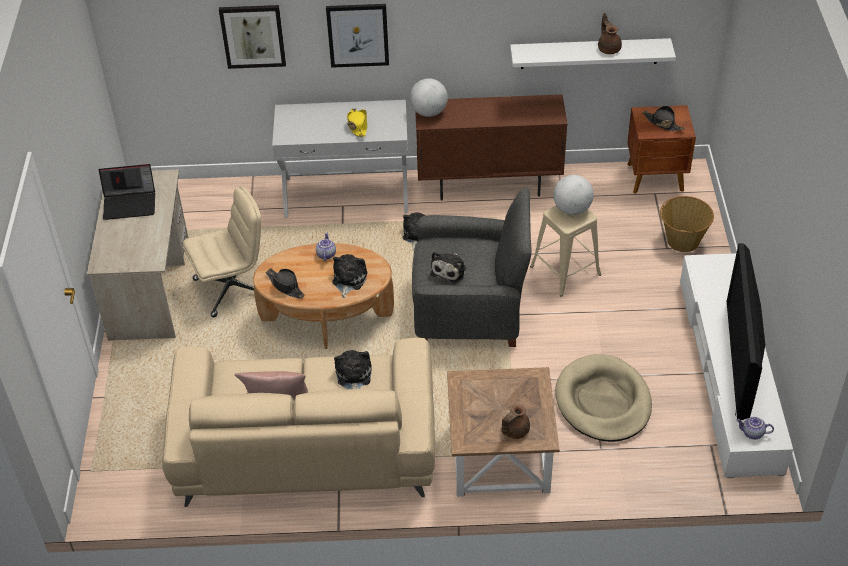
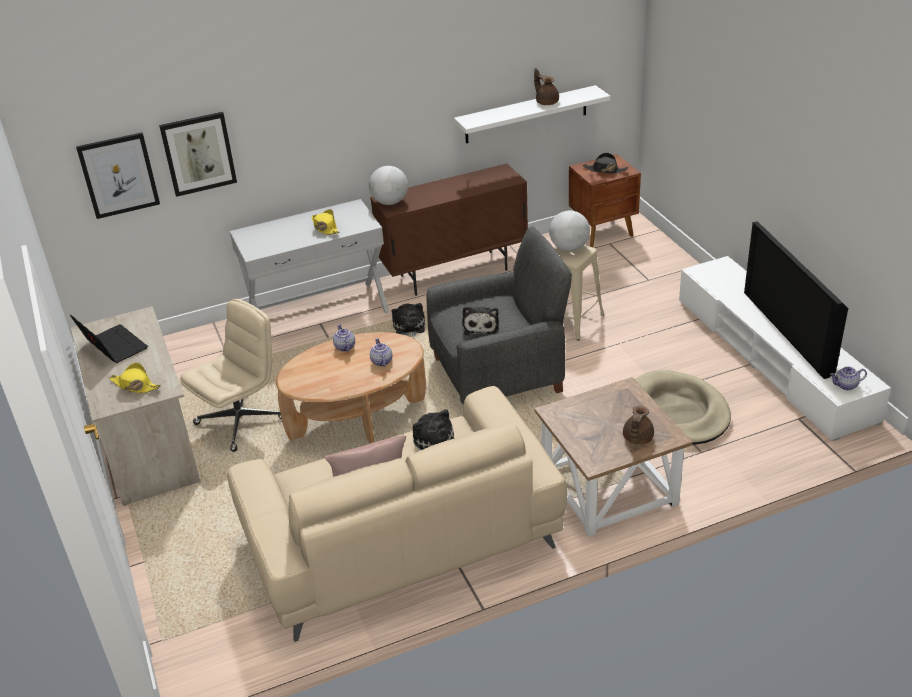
camera: 20 degrees left, 10 degrees down
laptop [99,164,155,220] -> laptop turned 105 degrees counterclockwise [70,314,148,363]
black hat [266,268,305,299] -> none
picture [326,4,389,68] -> picture moved to [76,132,160,219]
plush toy [332,254,368,298] -> teapot [370,338,392,367]
basket [660,196,714,252] -> none
none -> yellow hat [109,363,161,393]

